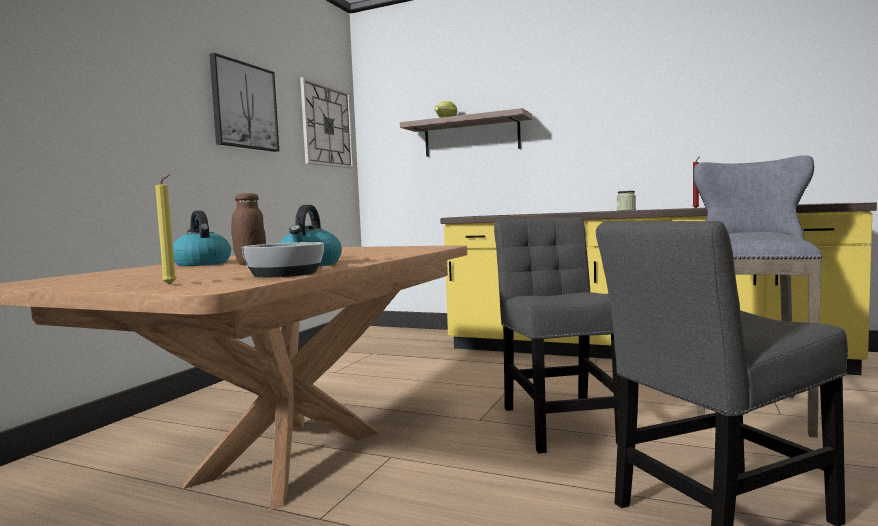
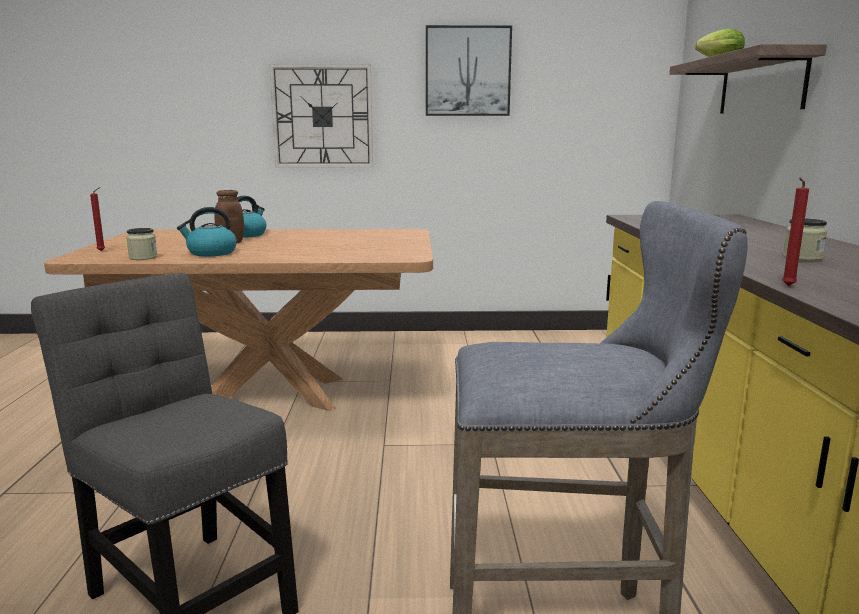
camera: 65 degrees right, 10 degrees up
yellow candle [155,175,177,285] -> red candle [90,187,105,251]
bowl [242,242,324,277] -> jar [126,228,158,260]
wall clock [300,77,354,168] -> wall clock moved to [269,64,373,167]
grey chair [494,217,619,453] -> none

